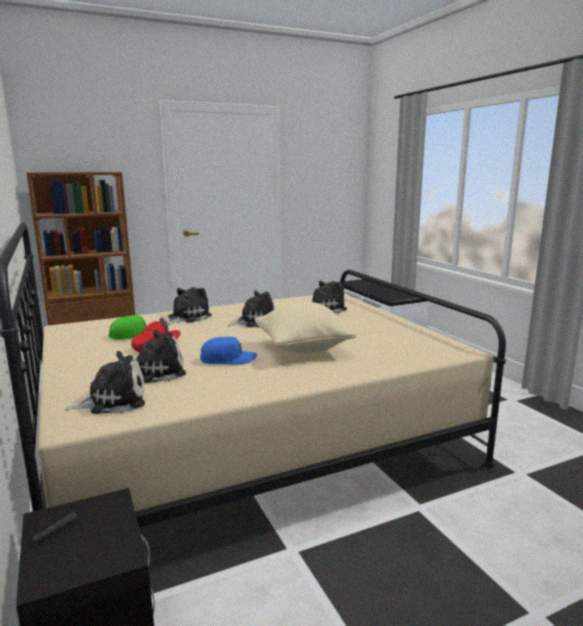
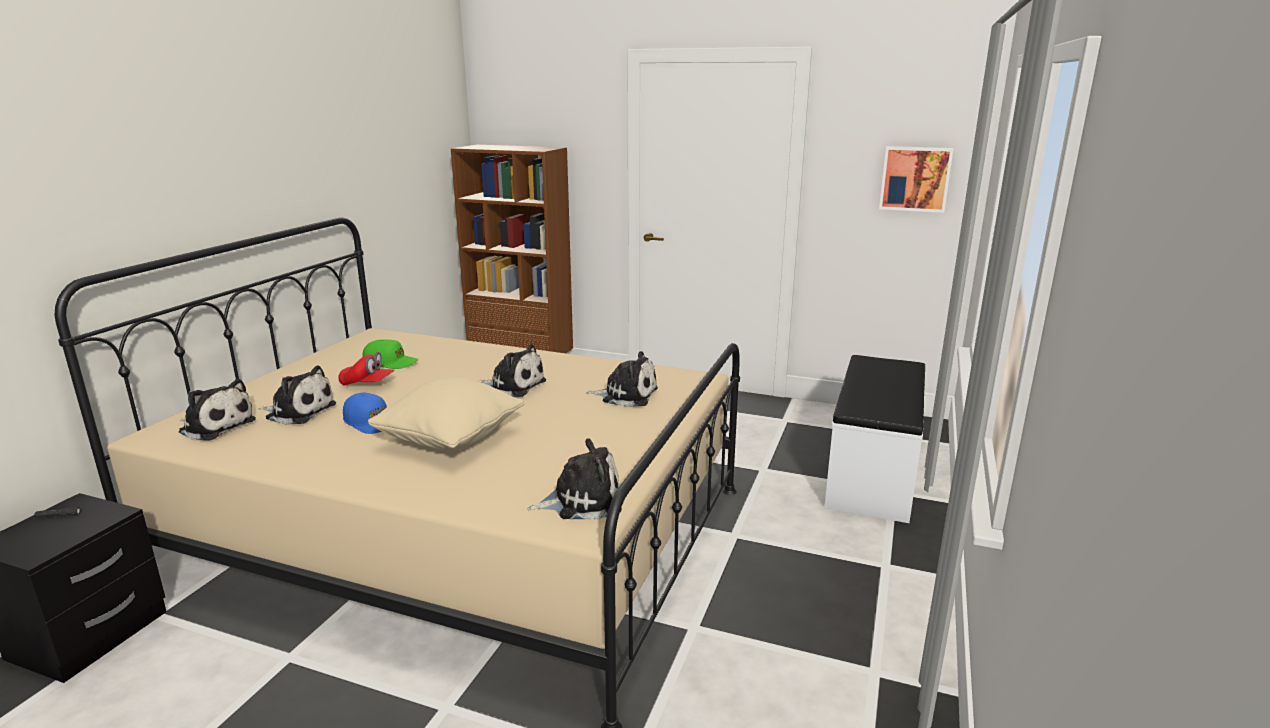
camera: 45 degrees right, 5 degrees up
plush toy [168,287,212,325] -> plush toy moved to [528,438,622,520]
none -> picture [879,146,953,213]

